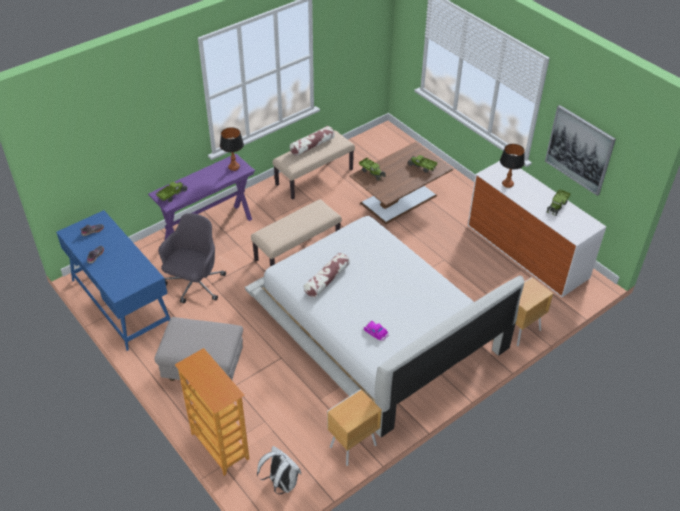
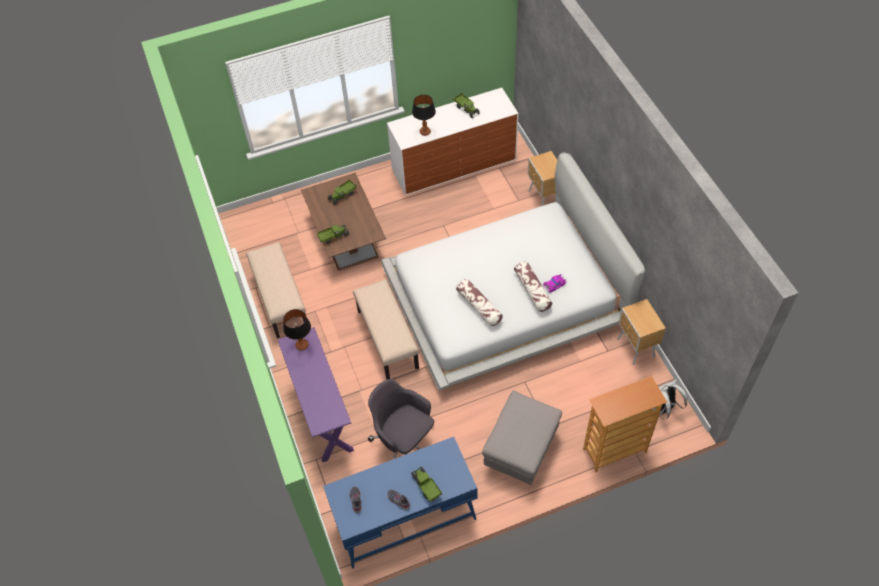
camera: 70 degrees left, 10 degrees up
toy truck [156,182,188,202] -> toy truck moved to [411,467,442,502]
pillow [290,126,335,156] -> pillow moved to [514,261,552,312]
picture [545,105,616,196] -> none

